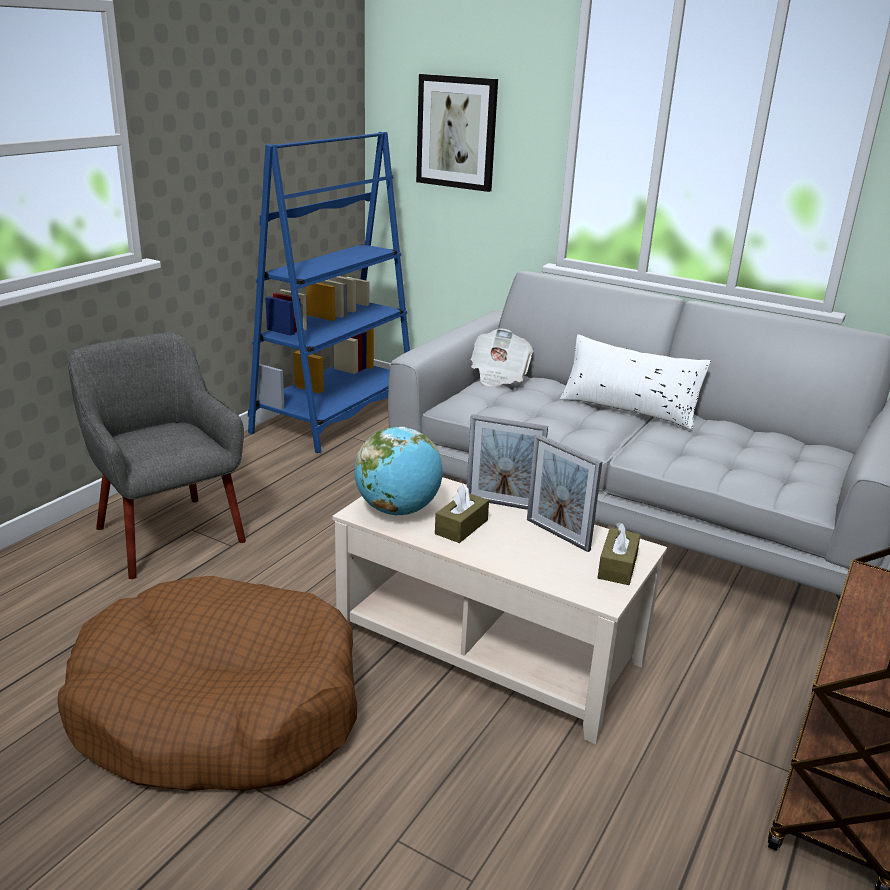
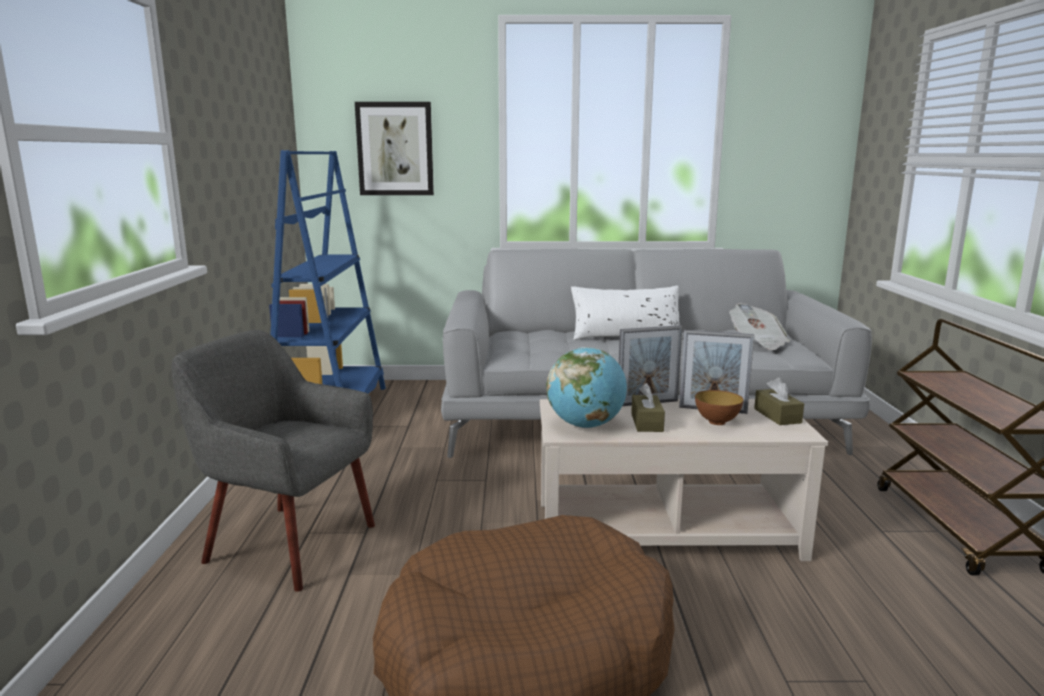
camera: 30 degrees left, 10 degrees down
newspaper [471,328,533,386] -> newspaper moved to [729,303,790,350]
none -> bowl [695,390,743,425]

